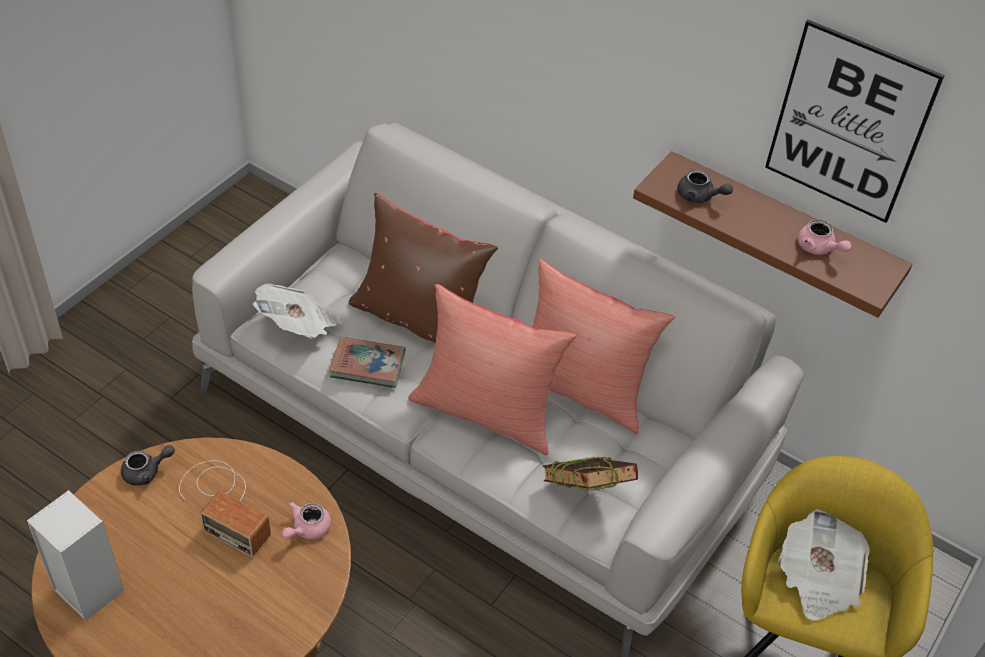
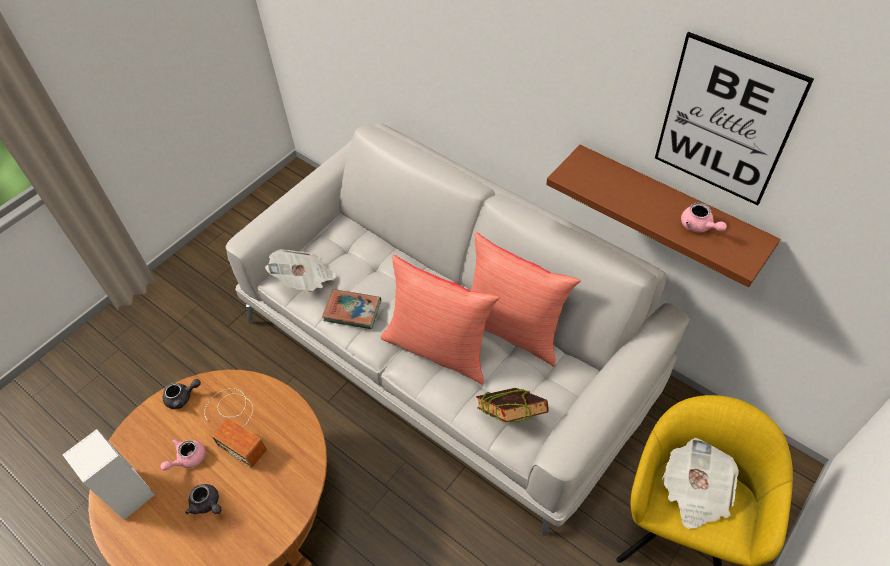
camera: 10 degrees right, 5 degrees up
pink teapot [282,501,331,539] -> pink teapot moved to [161,438,206,471]
brown pillow [348,193,498,343] -> none
grey teapot [677,169,733,203] -> grey teapot moved to [185,484,221,514]

